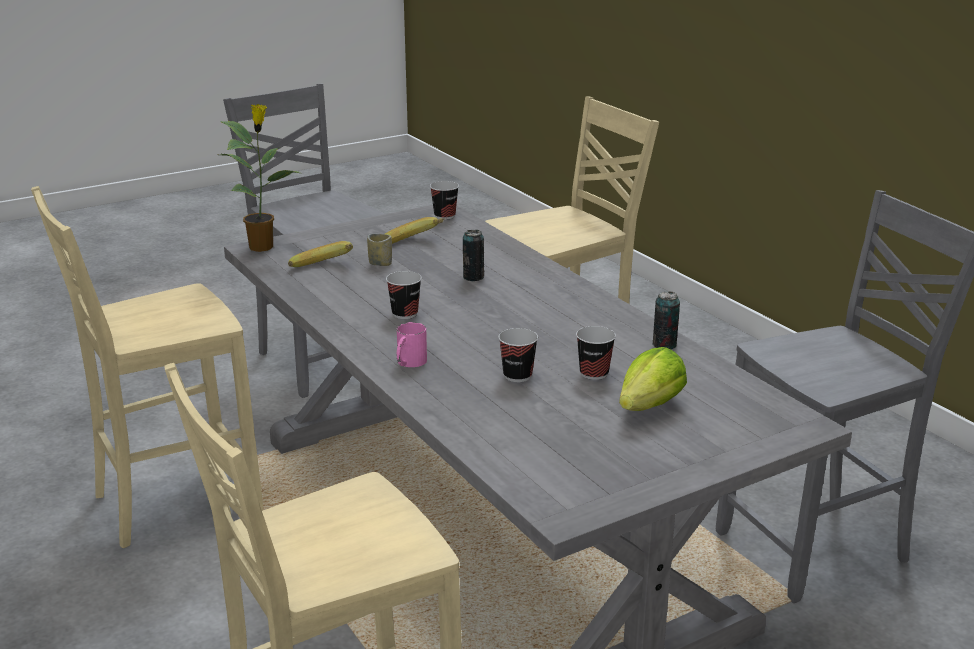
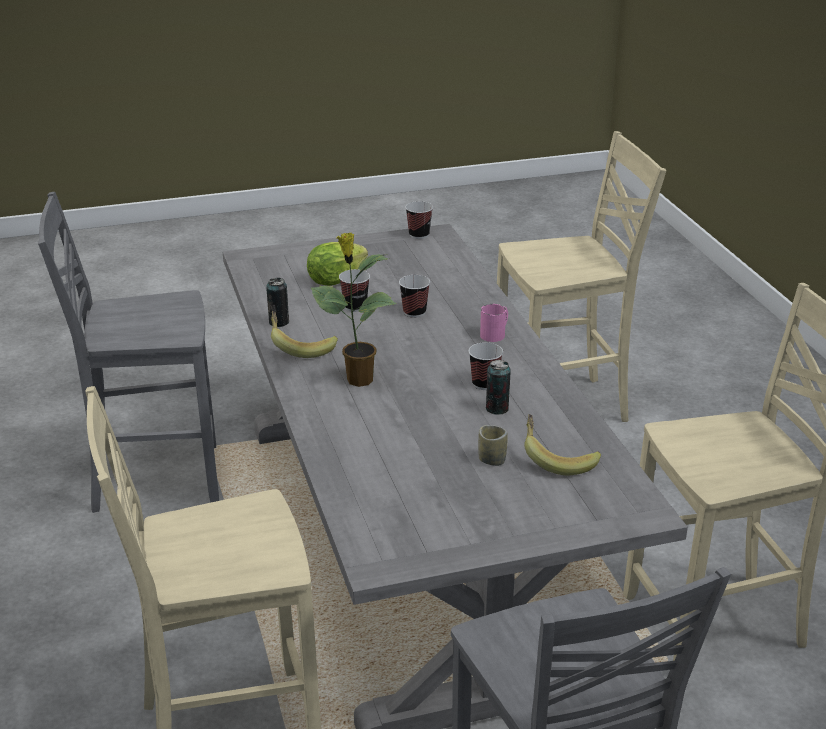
camera: 165 degrees left, 5 degrees up
potted plant [220,104,300,252] -> potted plant moved to [311,233,396,387]
banana [385,217,444,244] -> banana moved to [271,311,338,358]
cup [430,181,459,220] -> cup moved to [405,201,433,239]
can [463,230,484,282] -> can moved to [486,360,511,415]

